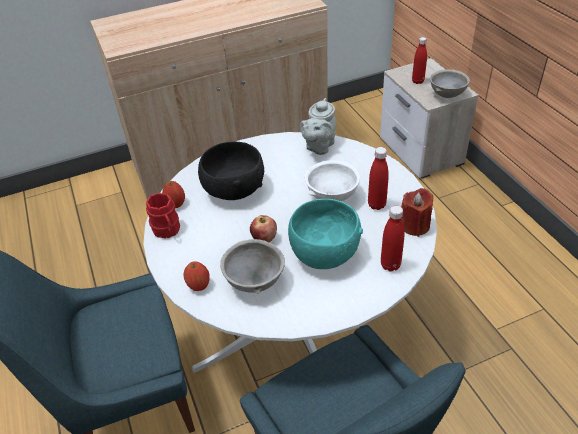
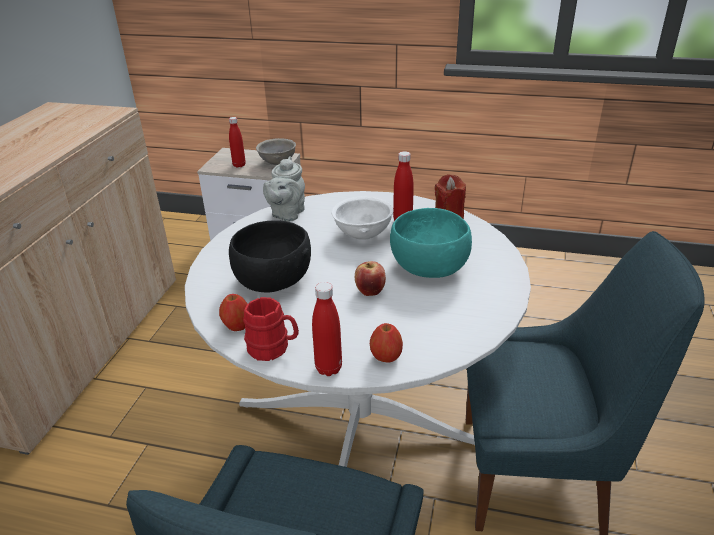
camera: 55 degrees left, 10 degrees down
grey bowl [220,239,285,294] -> none
grey teapot [300,98,336,155] -> grey teapot turned 45 degrees clockwise [263,156,305,222]
red bottle [381,206,404,272] -> red bottle moved to [312,282,342,376]

